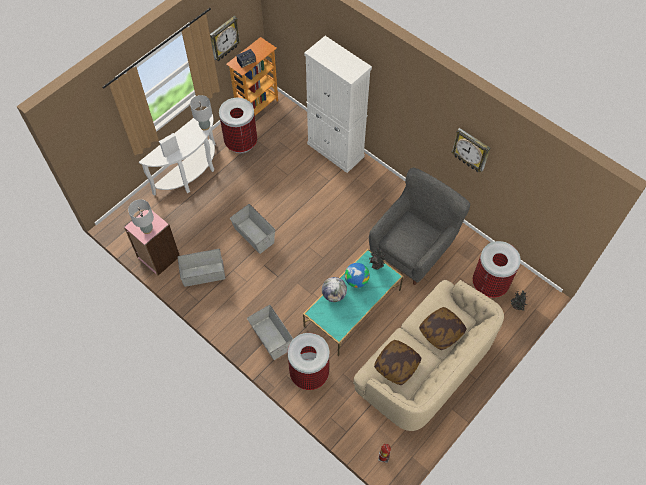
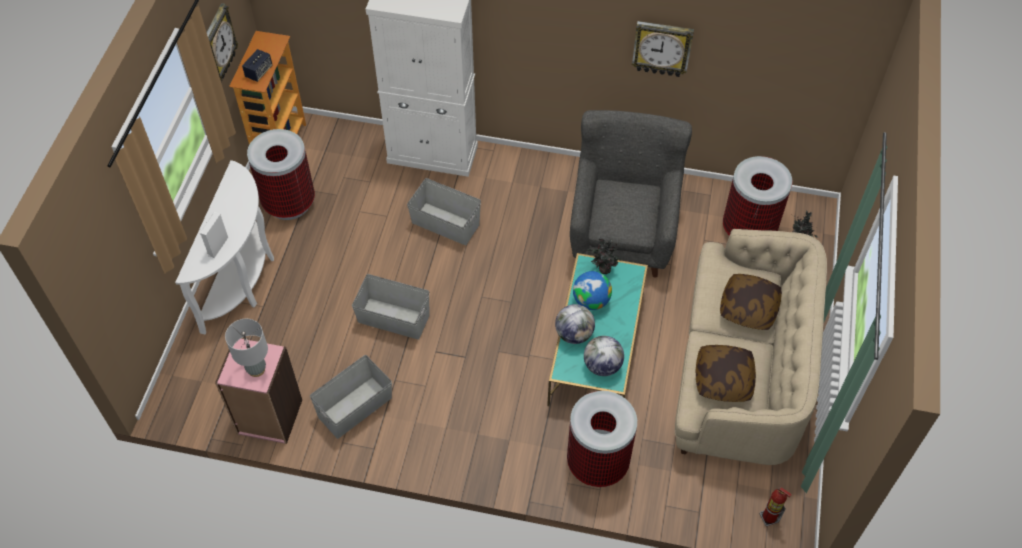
camera: 30 degrees left, 5 degrees down
grey table lamp [190,95,212,130] -> none
grey storage box [247,305,293,360] -> grey storage box moved to [407,178,481,245]
none -> globe [584,336,624,376]

